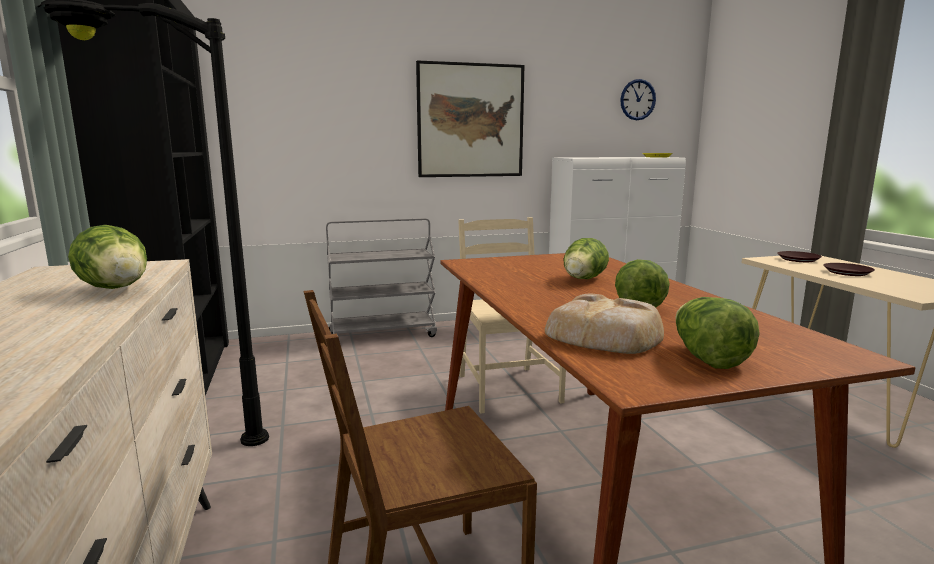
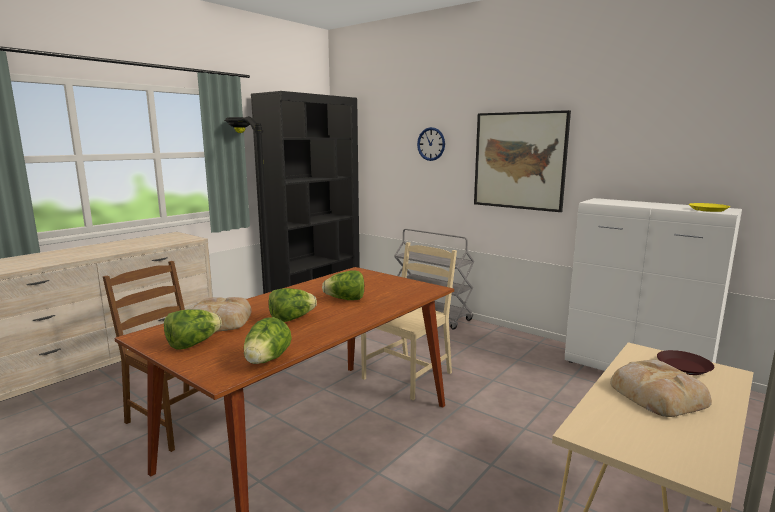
camera: 55 degrees right, 0 degrees up
lettuce [68,225,147,289] -> lettuce moved to [244,317,292,364]
wall clock [620,79,656,120] -> wall clock moved to [417,127,445,161]
brown plate [823,263,875,276] -> bread [610,360,712,417]

